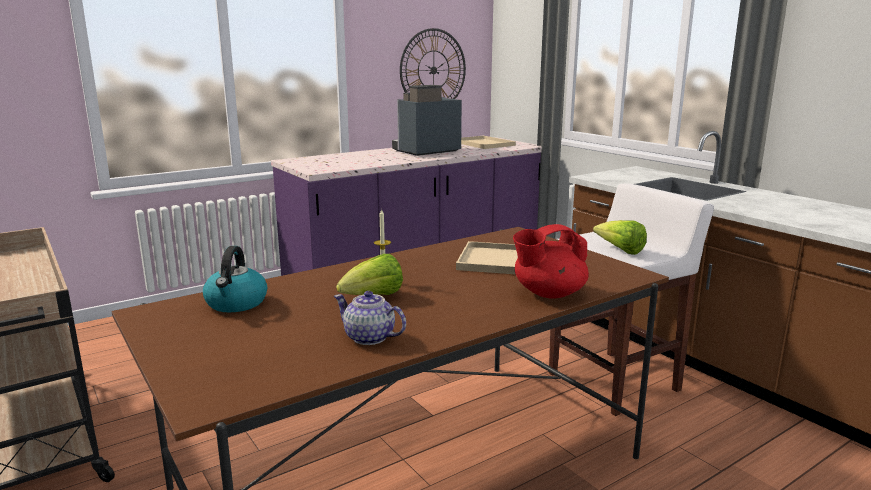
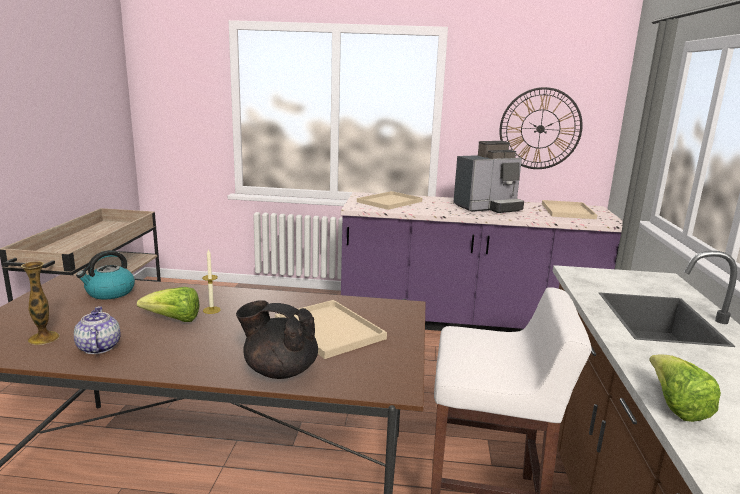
camera: 40 degrees right, 0 degrees up
coffee machine [392,85,462,156] -> coffee machine turned 150 degrees clockwise [453,141,524,213]
red teapot [513,224,589,299] -> black teapot [236,301,318,379]
lettuce [593,220,647,255] -> lettuce moved to [649,355,721,422]
none -> vase [21,262,60,345]
none -> beige tray [357,191,422,210]

